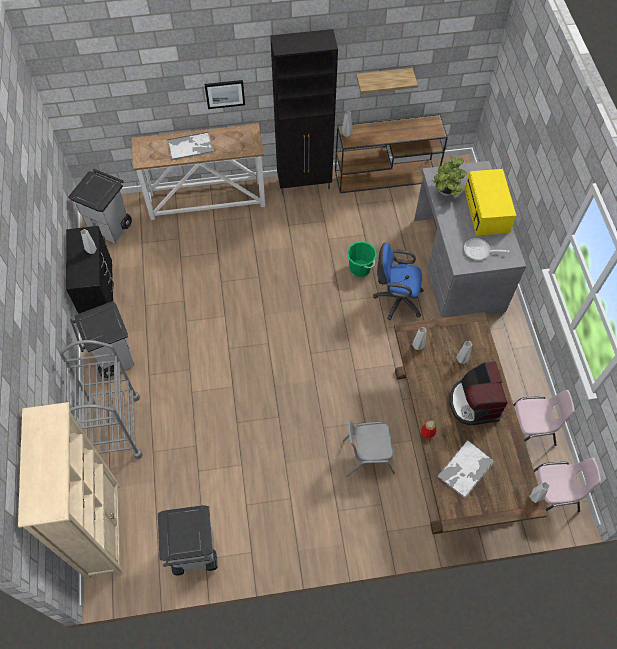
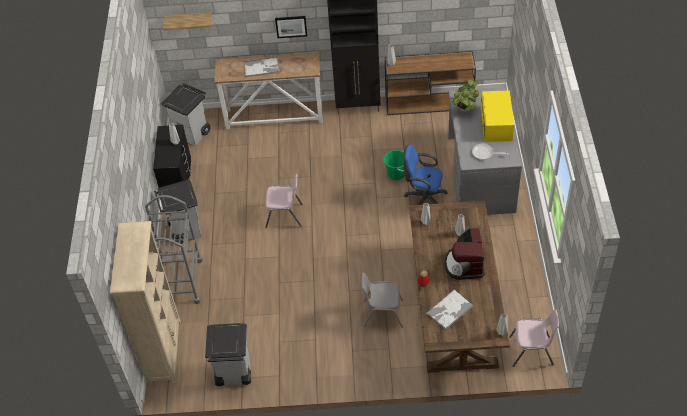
camera: 10 degrees right, 10 degrees down
shelf [356,68,418,94] -> shelf moved to [163,12,212,30]
pink chair [513,390,575,446] -> pink chair moved to [265,174,303,228]

